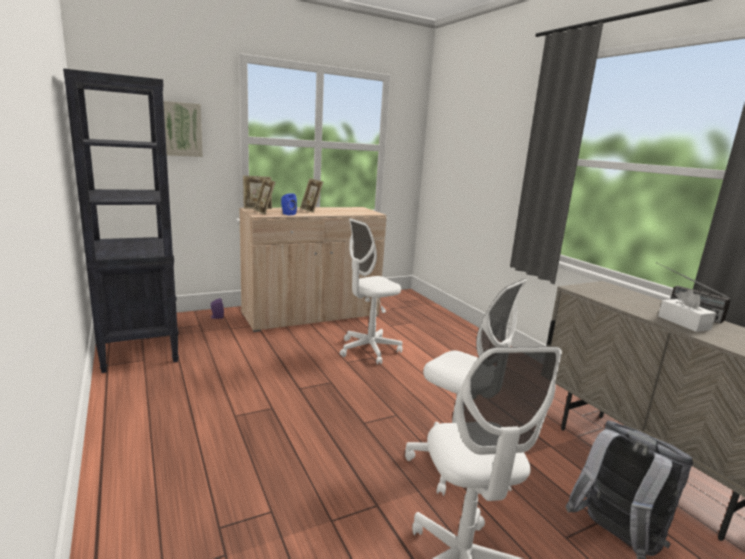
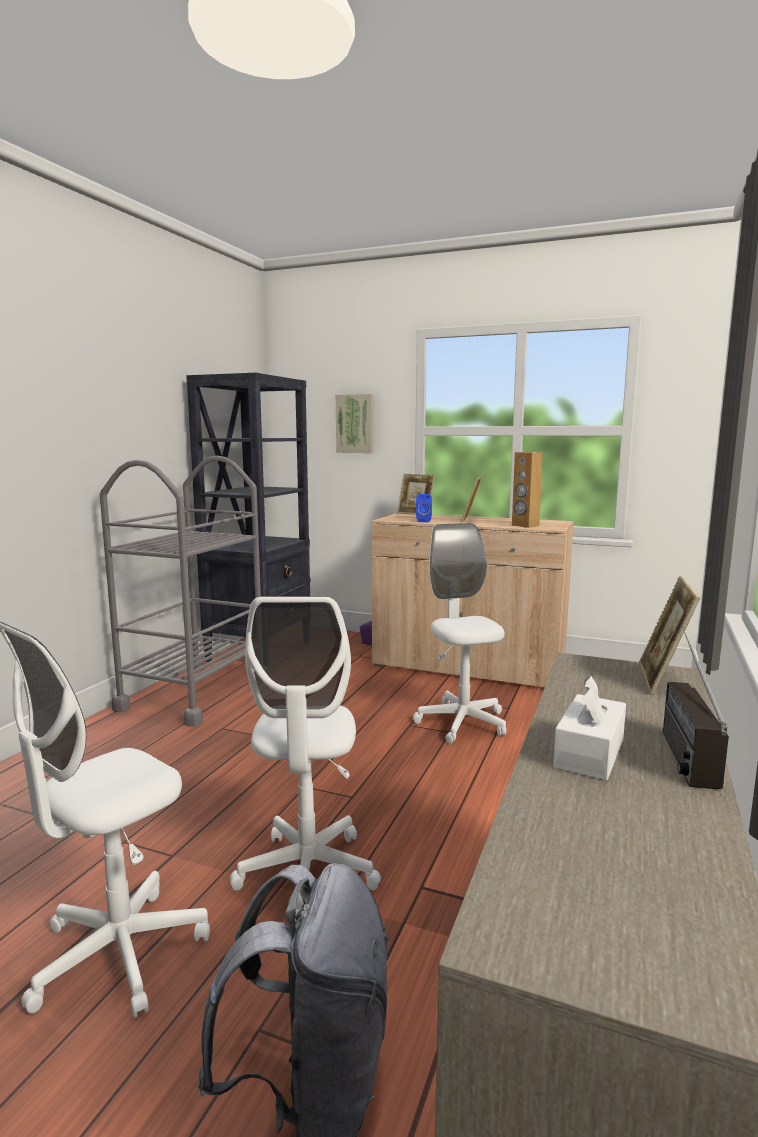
camera: 50 degrees right, 5 degrees down
picture frame [254,178,275,215] -> picture frame moved to [639,576,700,695]
white office chair [340,218,402,364] -> white office chair turned 60 degrees clockwise [413,523,506,744]
none -> grey cart [100,456,261,727]
none -> brown speaker [512,452,543,528]

